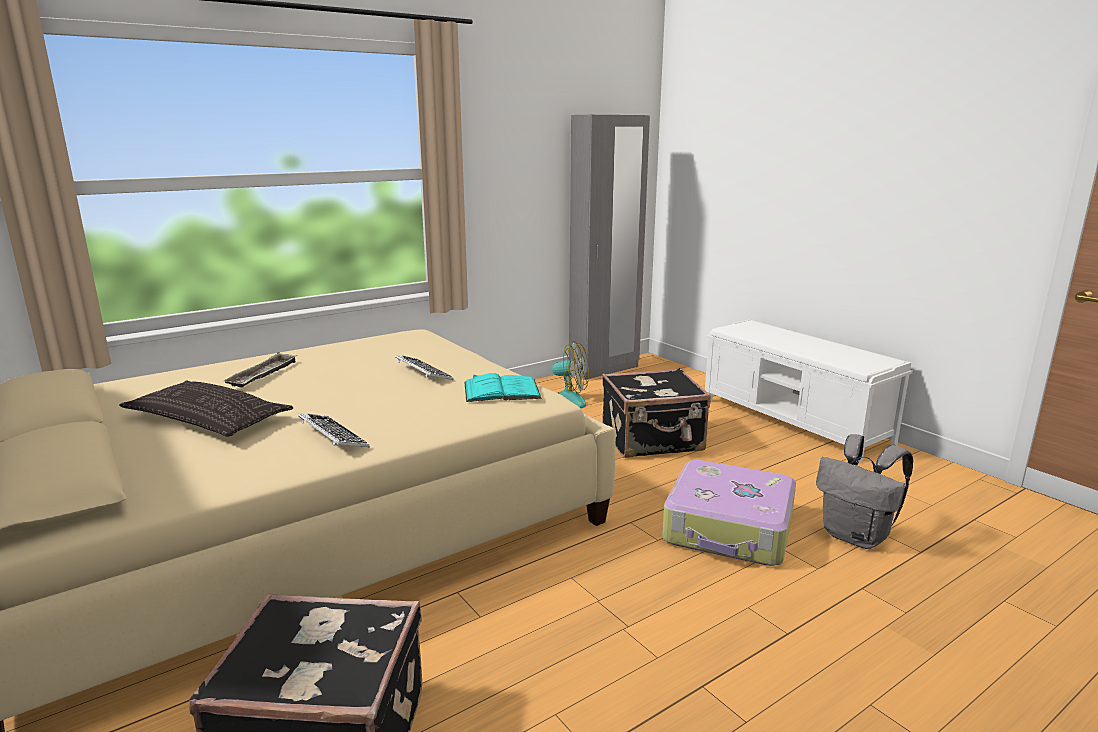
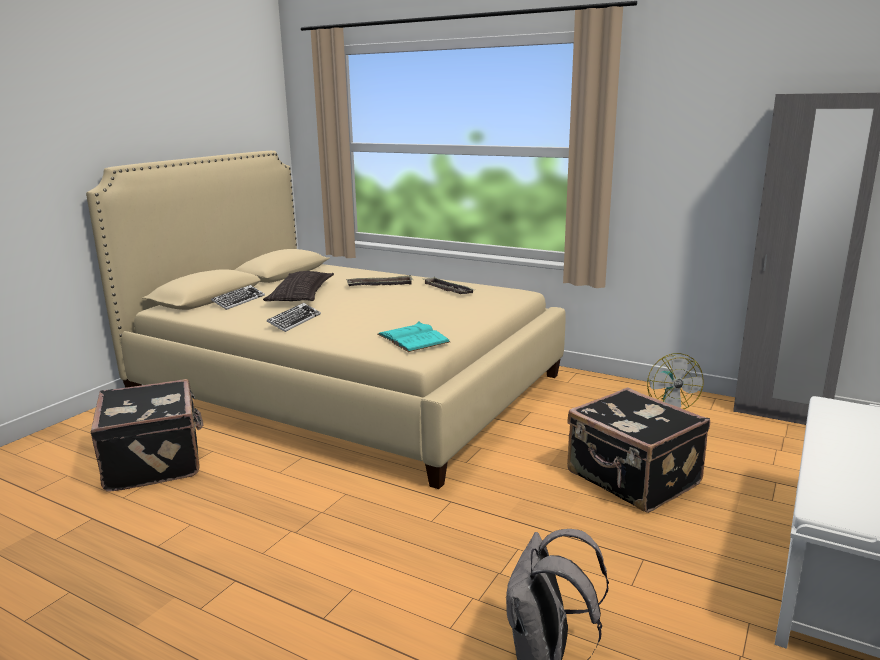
camera: 65 degrees right, 0 degrees up
keyboard [395,355,453,380] -> keyboard moved to [211,285,265,310]
suitcase [662,460,796,566] -> none
none -> tray [422,277,476,294]

